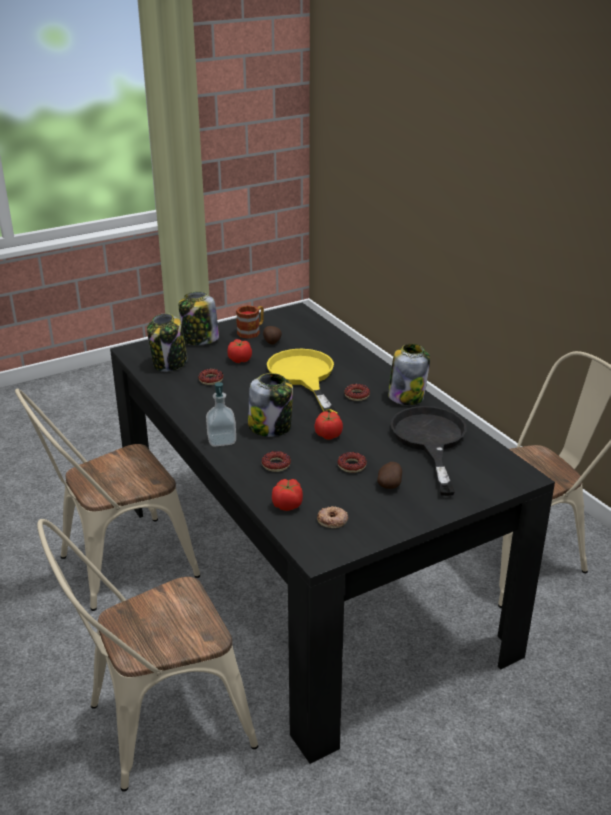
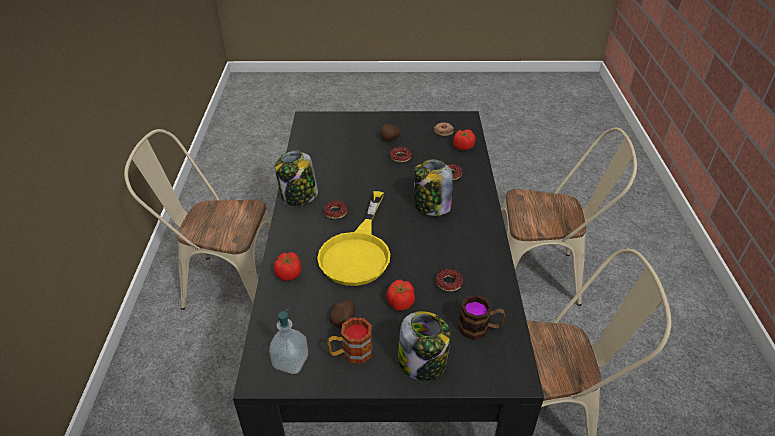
camera: 150 degrees left, 10 degrees up
jar [147,313,187,372] -> mug [458,295,505,340]
soap dispenser [206,382,236,446] -> soap dispenser moved to [269,308,308,374]
tomato [314,411,343,440] -> tomato moved to [274,252,301,281]
black frying pan [391,406,467,496] -> none

